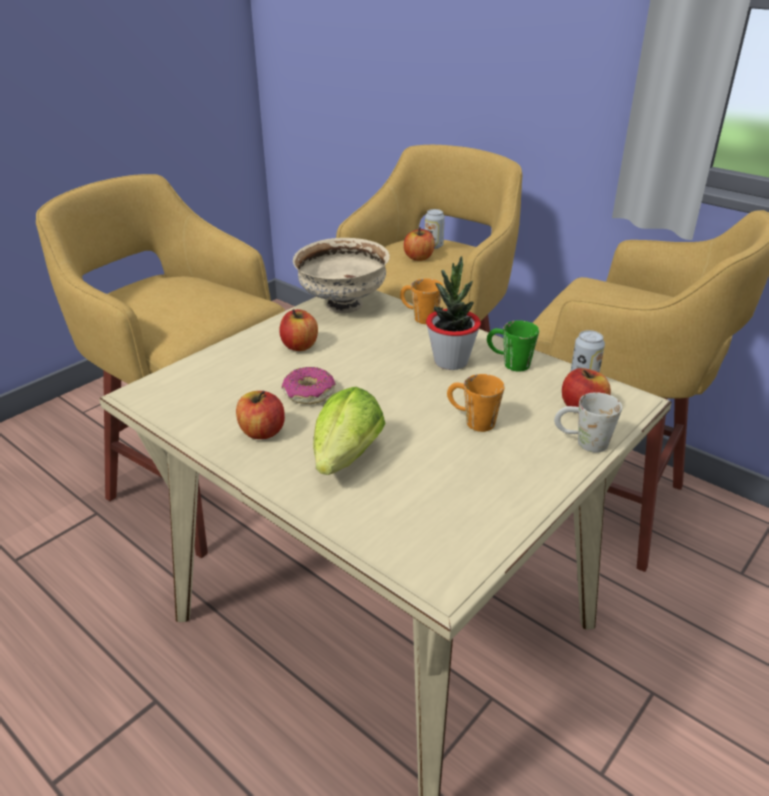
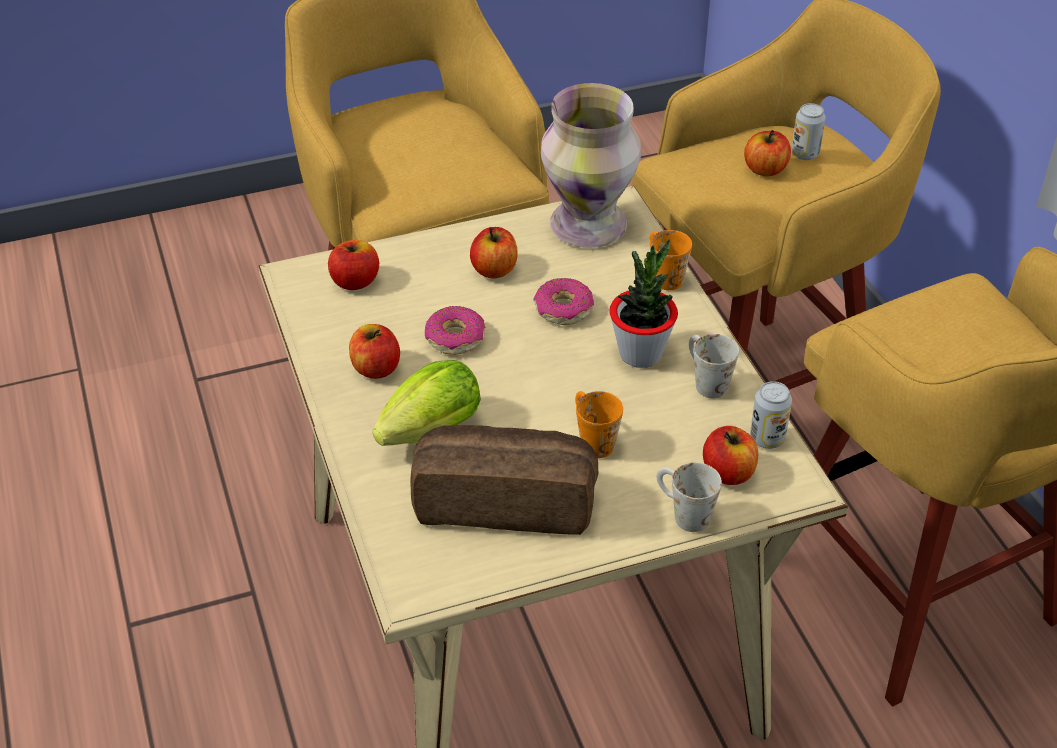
camera: 30 degrees right, 10 degrees up
beige bowl [293,238,390,313] -> vase [541,83,641,248]
green mug [487,320,539,371] -> white mug [689,334,739,399]
none -> apple [328,240,379,290]
none -> bread [410,425,598,535]
none -> donut [533,278,594,325]

